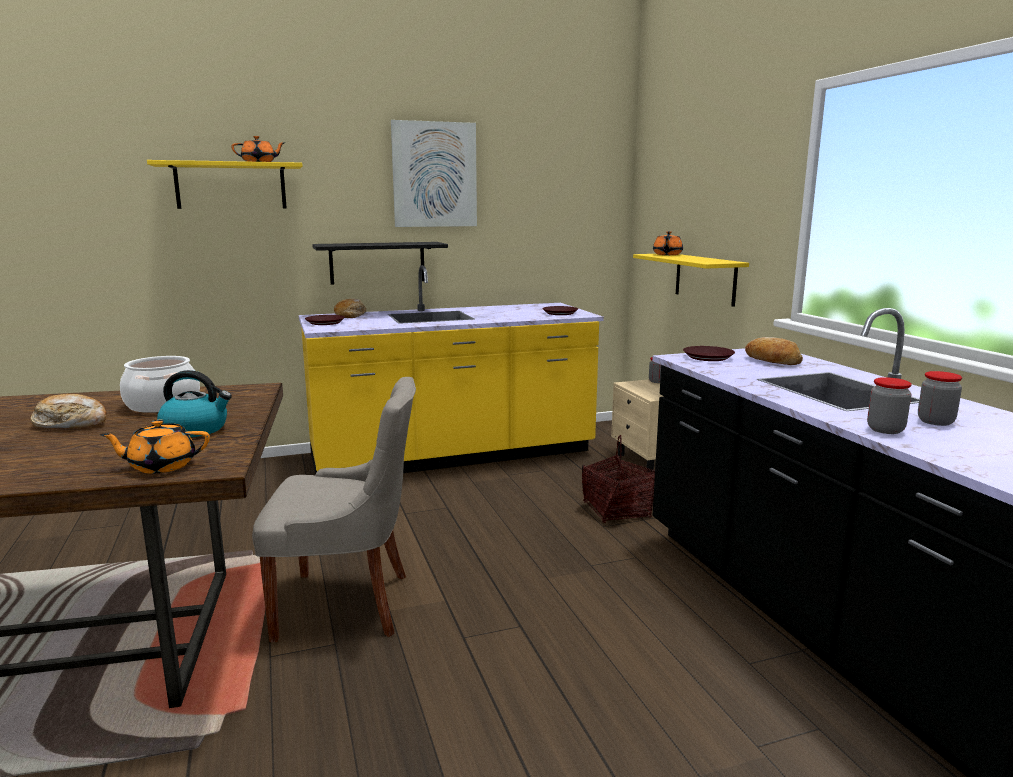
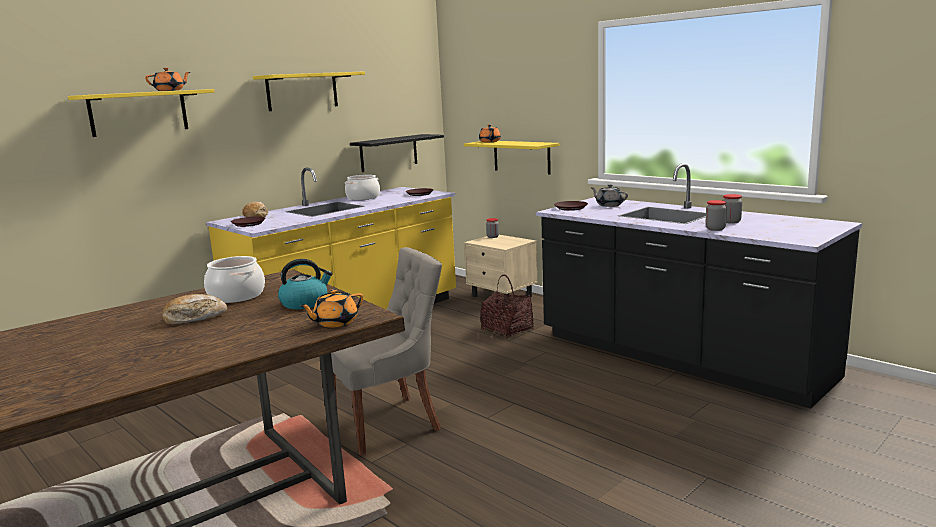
camera: 25 degrees left, 0 degrees up
black shelf [312,242,448,285] -> black shelf moved to [350,134,444,172]
picture [391,120,477,227] -> yellow shelf [253,71,365,111]
bread [745,337,803,365] -> grey teapot [590,184,628,207]
none -> cooking pot [345,175,380,200]

